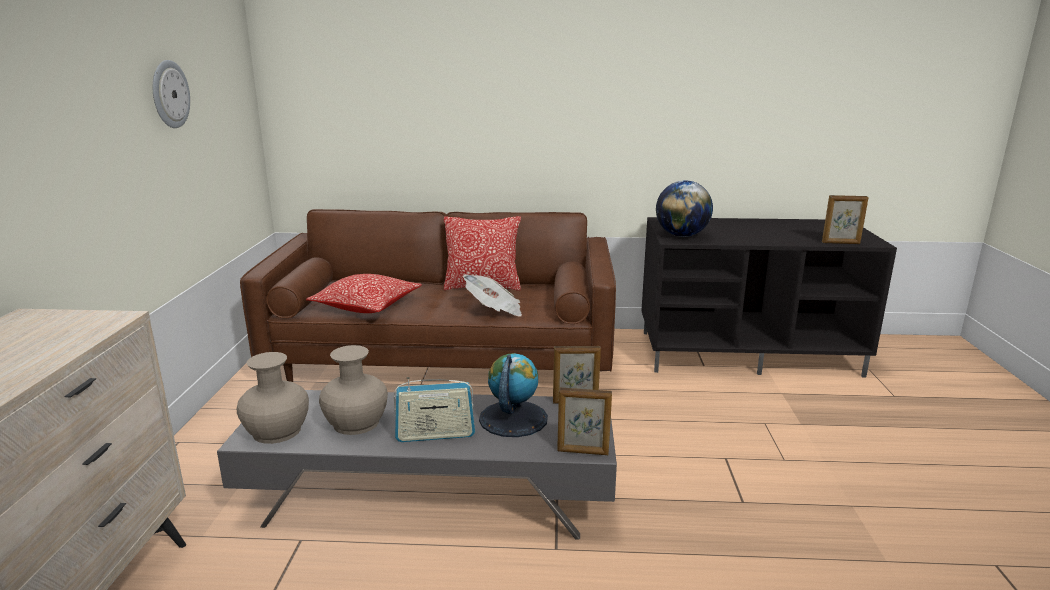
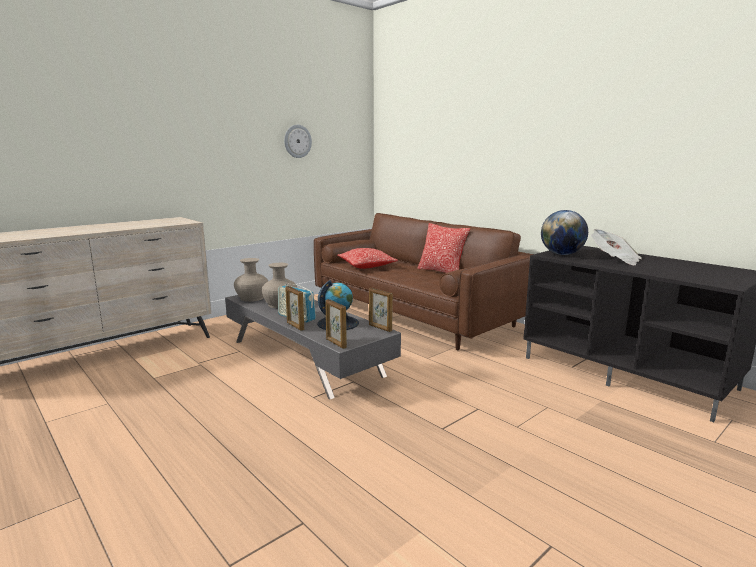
camera: 45 degrees right, 5 degrees down
newspaper [463,274,522,317] -> newspaper moved to [591,229,642,265]
picture frame [822,195,869,244] -> picture frame moved to [285,286,304,331]

